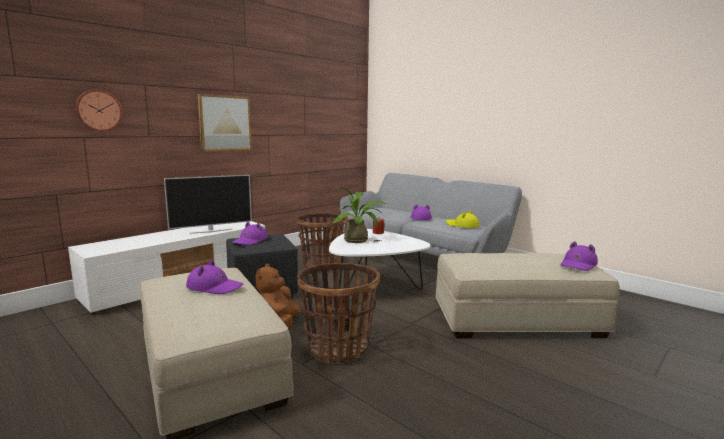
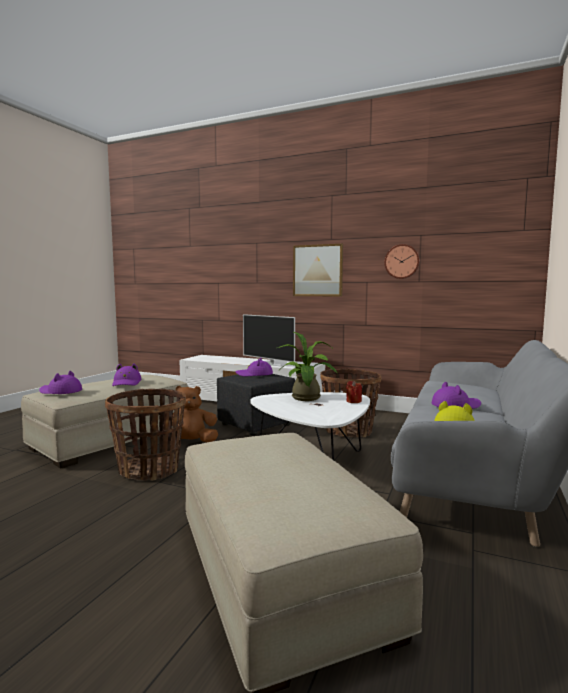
camera: 70 degrees right, 5 degrees down
wall clock [75,89,122,132] -> wall clock moved to [384,244,420,279]
purple hat [560,242,598,271] -> purple hat moved to [39,371,82,394]

